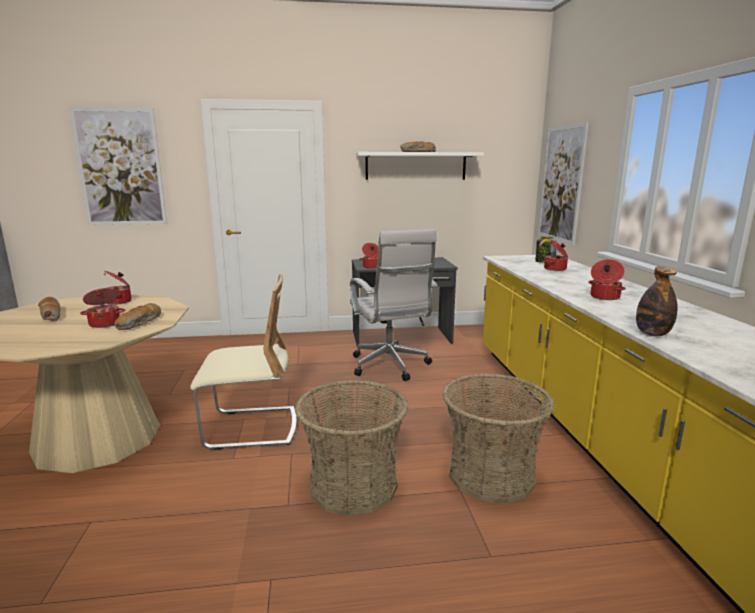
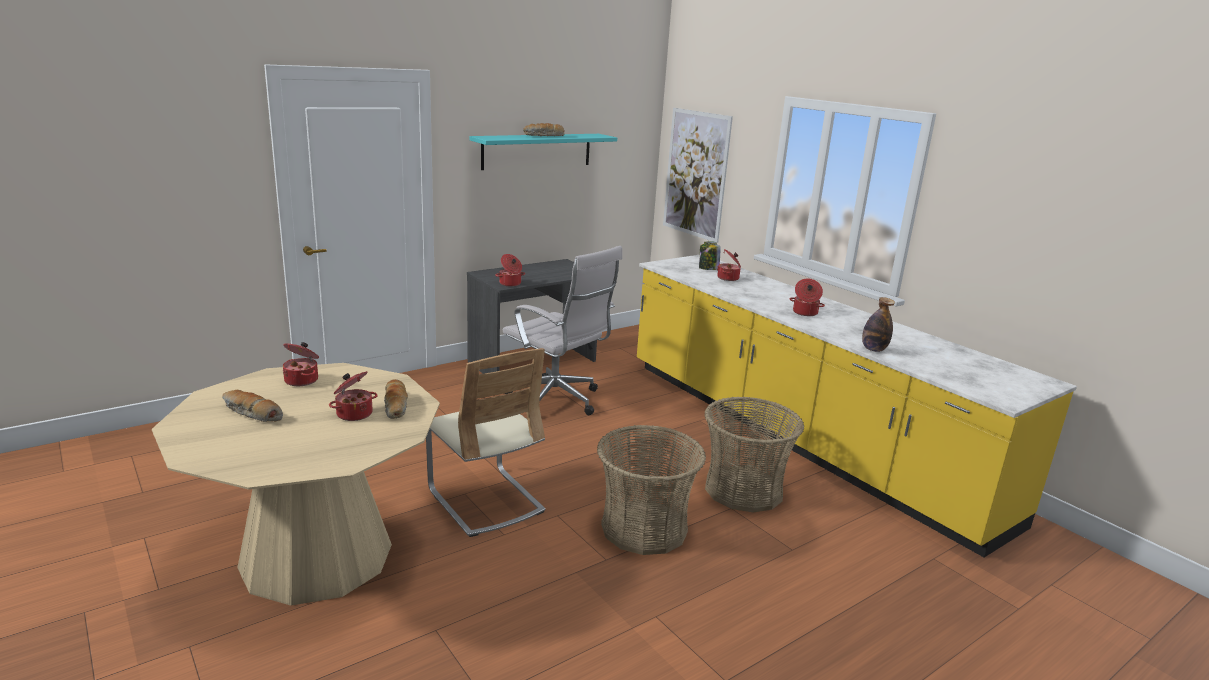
camera: 30 degrees left, 5 degrees up
picture [69,107,167,225] -> none
beige chair [190,274,297,450] -> beige chair turned 90 degrees clockwise [426,348,545,537]
white shelf [356,152,484,180] -> turquoise shelf [470,134,617,170]

